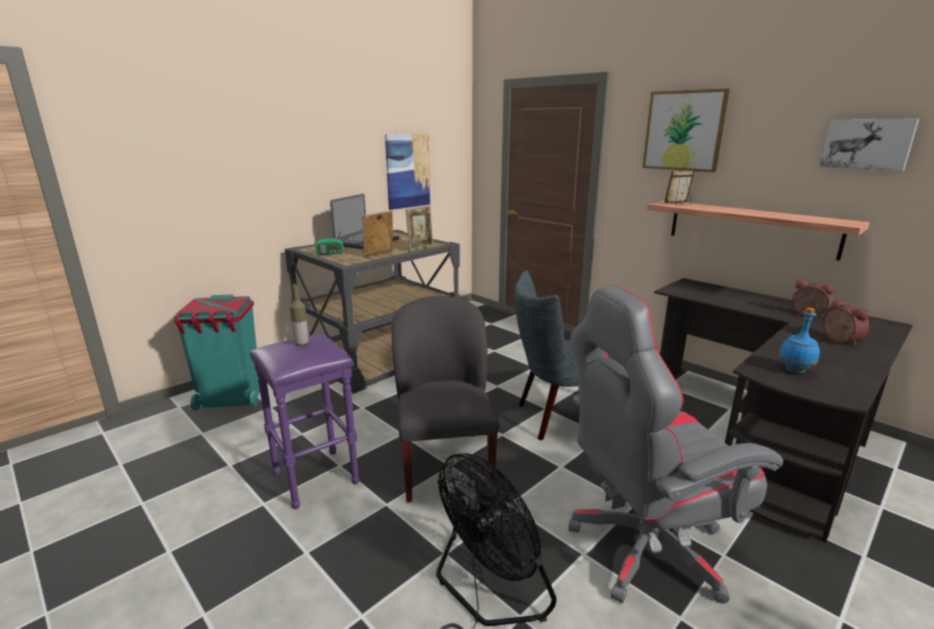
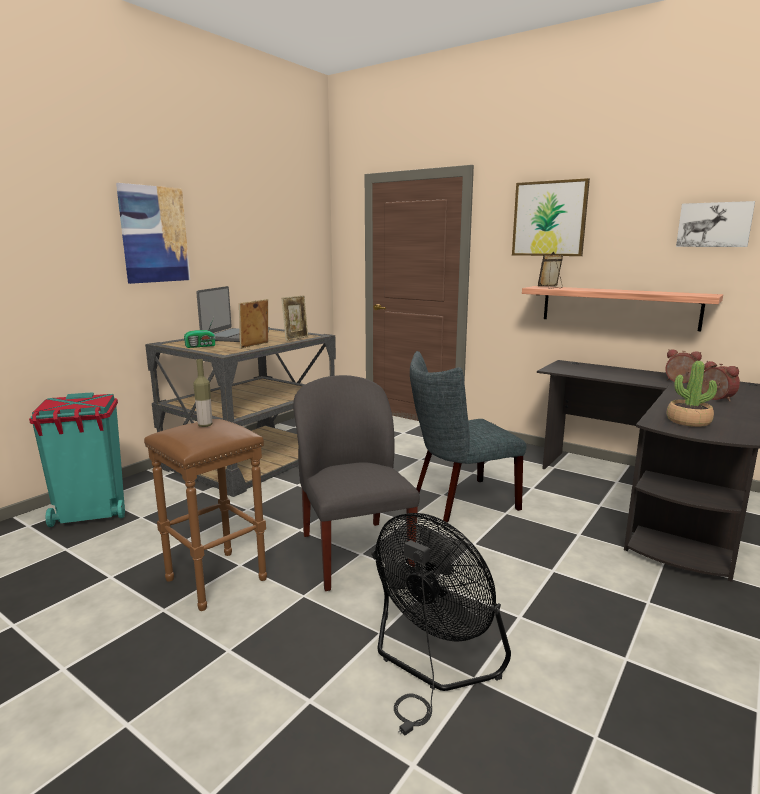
camera: 10 degrees left, 5 degrees down
purple stool [250,334,359,509] -> brown stool [144,419,267,611]
picture [385,134,431,210] -> picture moved to [116,183,190,284]
grey office chair [569,285,783,603] -> none
blue bottle [779,308,820,373] -> potted plant [667,361,717,427]

